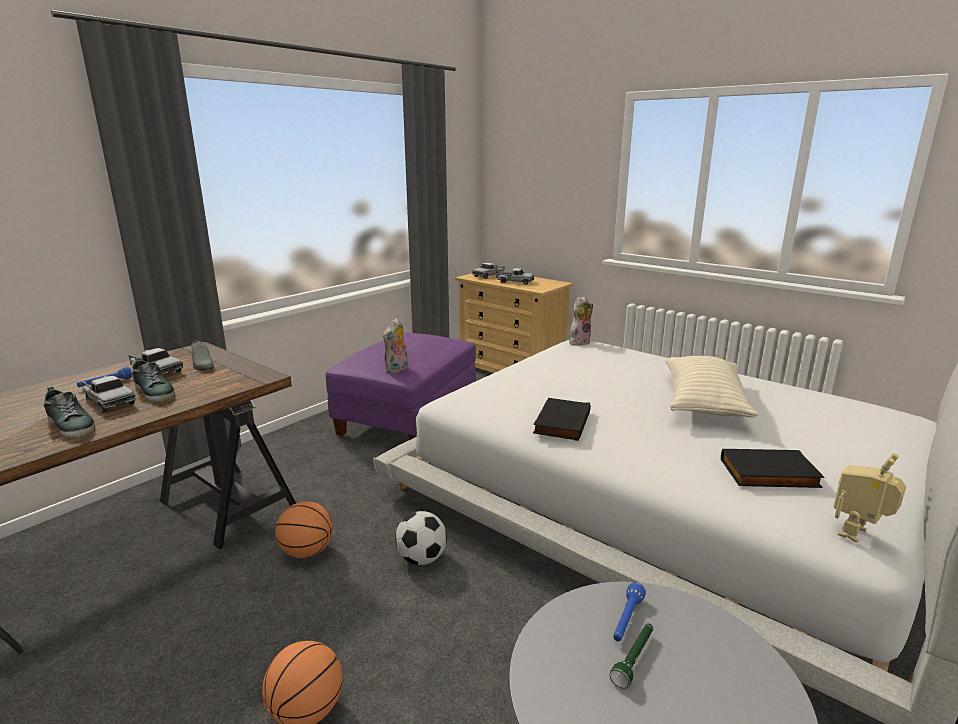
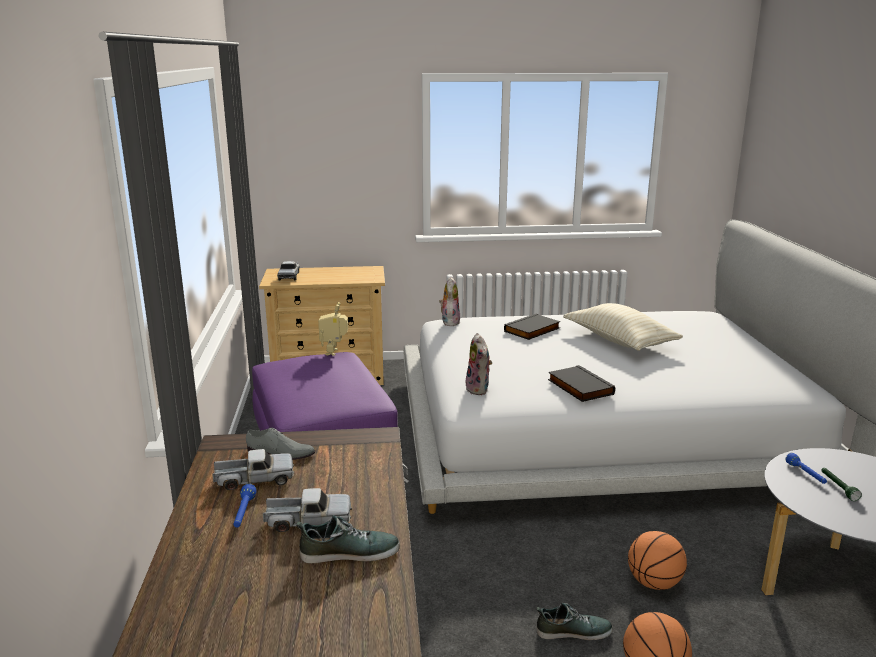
camera: 45 degrees left, 0 degrees up
shoe [132,358,175,402] -> shoe moved to [537,603,613,640]
basketball [275,501,333,559] -> basketball moved to [628,531,687,590]
plush toy [383,318,408,374] -> plush toy moved to [466,333,492,395]
football [395,511,447,565] -> none
toy truck [496,268,534,285] -> none
black book [721,449,824,488] -> black book moved to [504,313,560,340]
toy robot [833,453,906,543] -> toy robot moved to [318,302,348,355]

